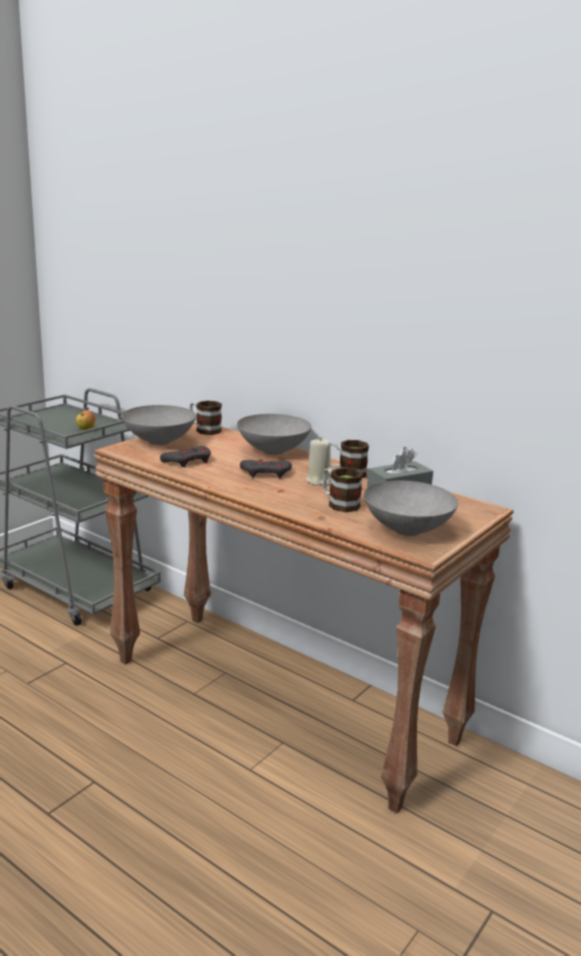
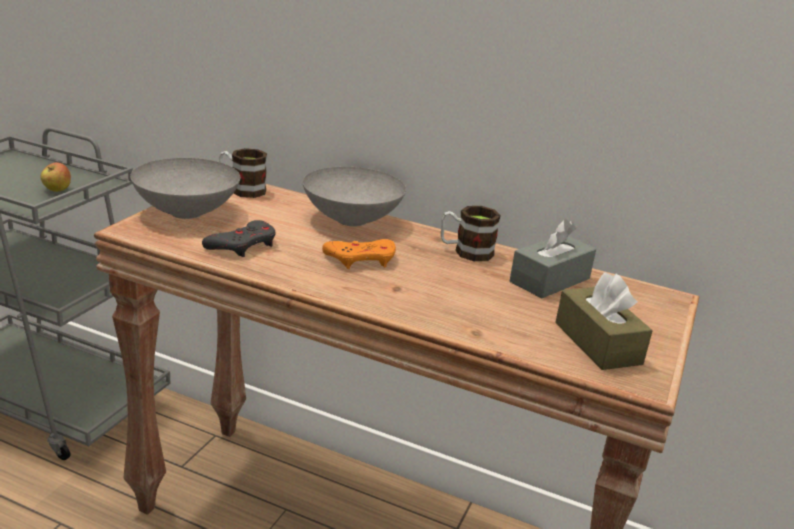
camera: 15 degrees left, 5 degrees up
grey game controller [240,459,292,479] -> orange game controller [322,239,396,269]
beige candle [306,437,331,486] -> none
mug [323,468,363,512] -> none
grey bowl [364,481,458,536] -> brown tissue box [555,272,653,370]

